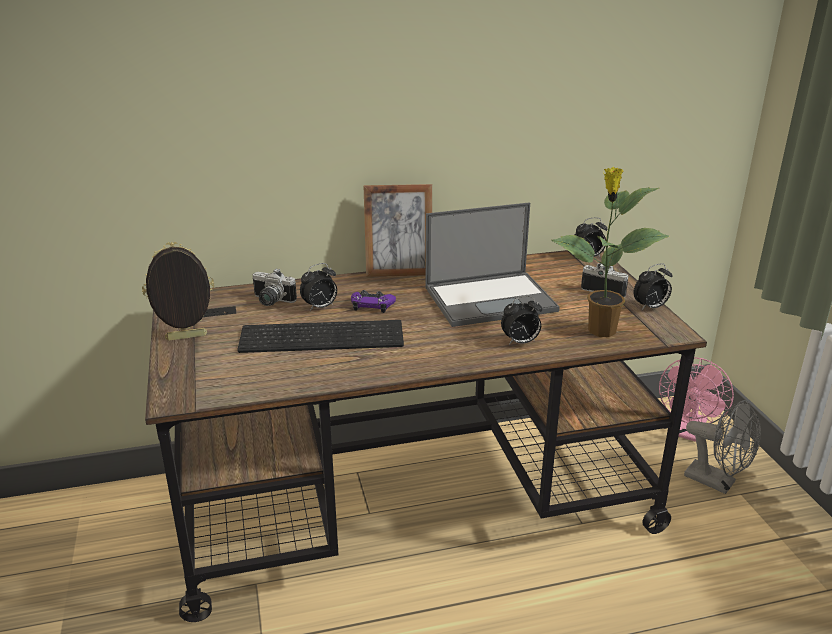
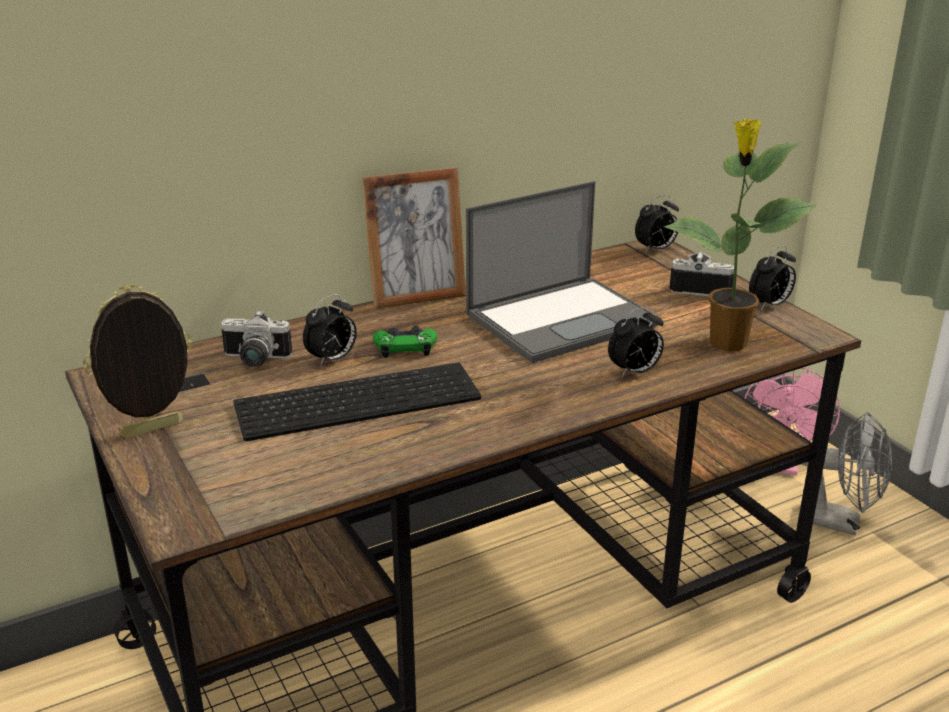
camera: 15 degrees left, 0 degrees up
purple game controller [351,290,396,313] -> green game controller [373,326,437,358]

